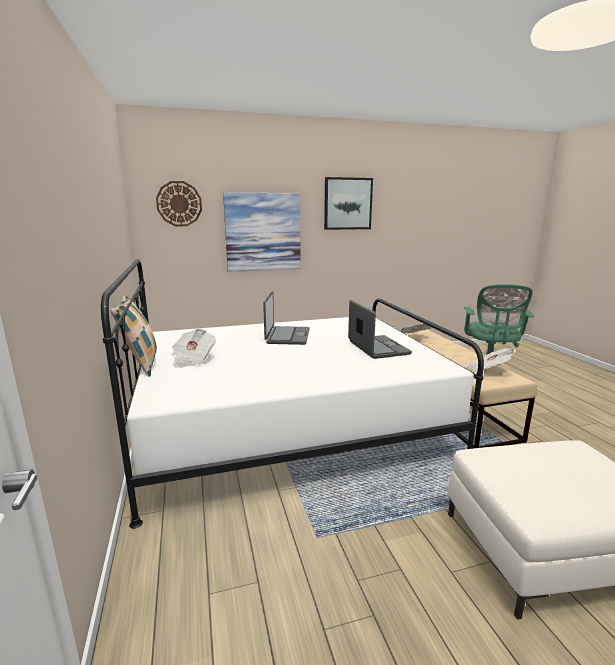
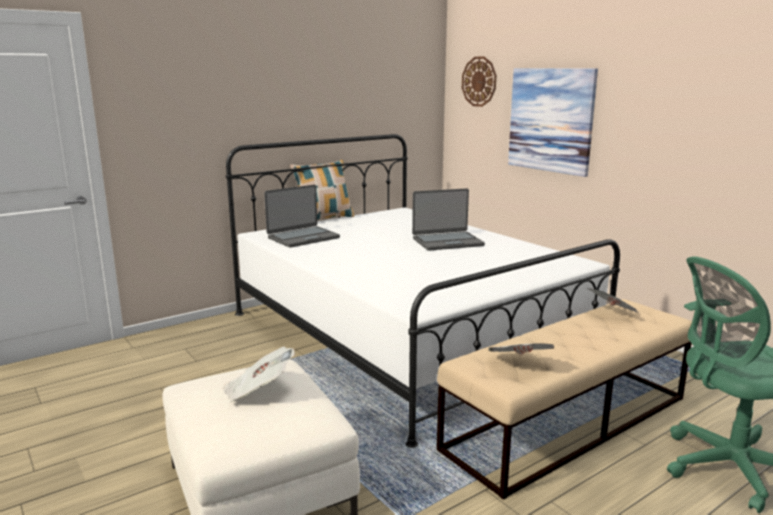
camera: 70 degrees right, 0 degrees up
newspaper [172,329,216,368] -> newspaper moved to [223,347,295,402]
picture [324,177,373,230] -> none
laptop [348,300,412,359] -> laptop moved to [264,185,340,248]

